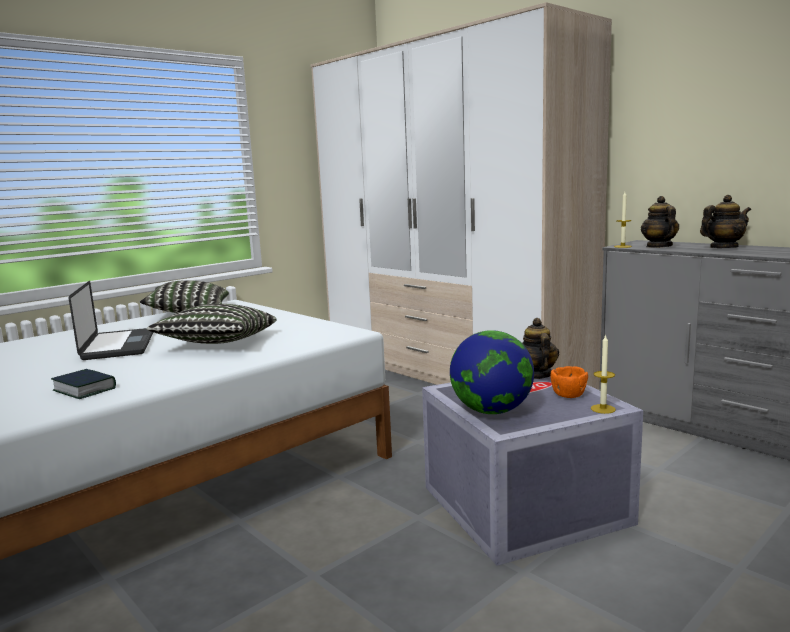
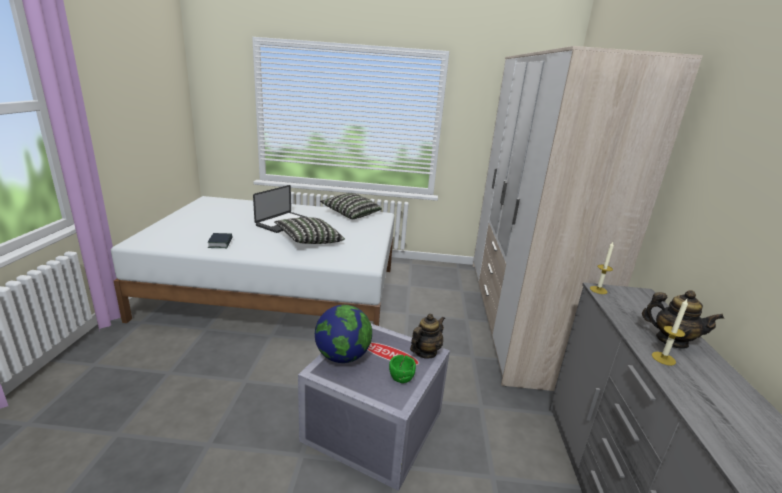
camera: 45 degrees right, 10 degrees up
orange bowl [551,366,588,398] -> green bowl [389,355,416,383]
candle [591,334,616,414] -> candle moved to [652,299,688,366]
teapot [641,196,679,248] -> none

